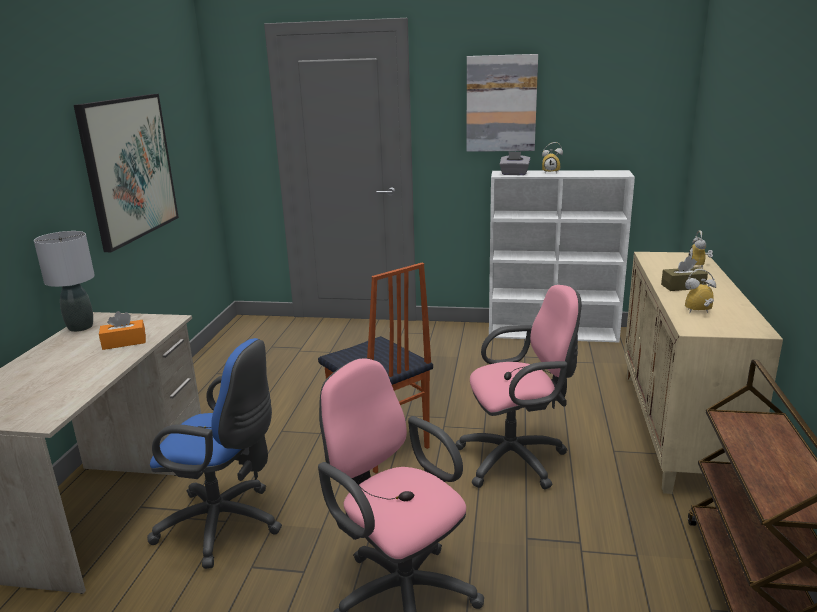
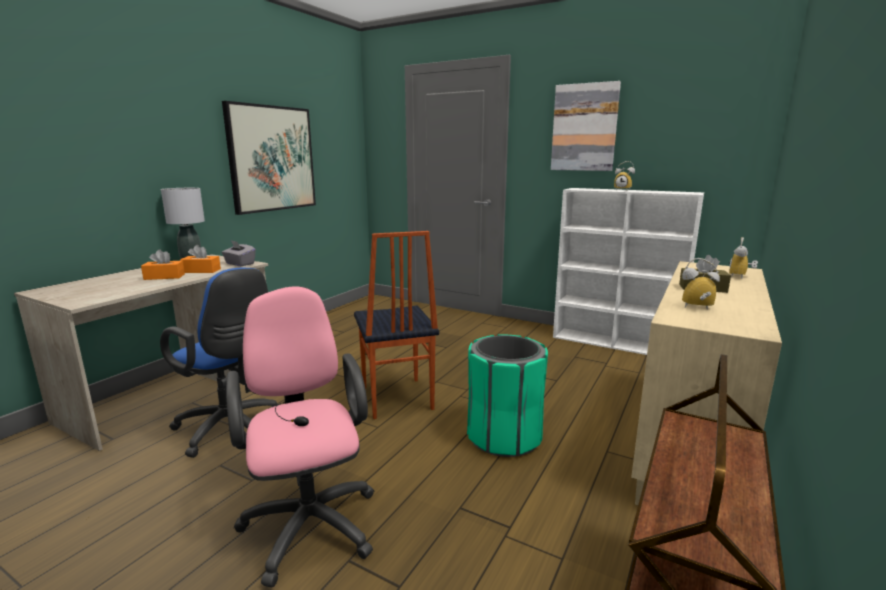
camera: 20 degrees right, 5 degrees down
pink office chair [455,285,582,489] -> green trash can [467,334,548,457]
grey tissue box [500,151,530,175] -> grey tissue box moved to [222,240,256,266]
none -> orange tissue box [141,249,185,280]

